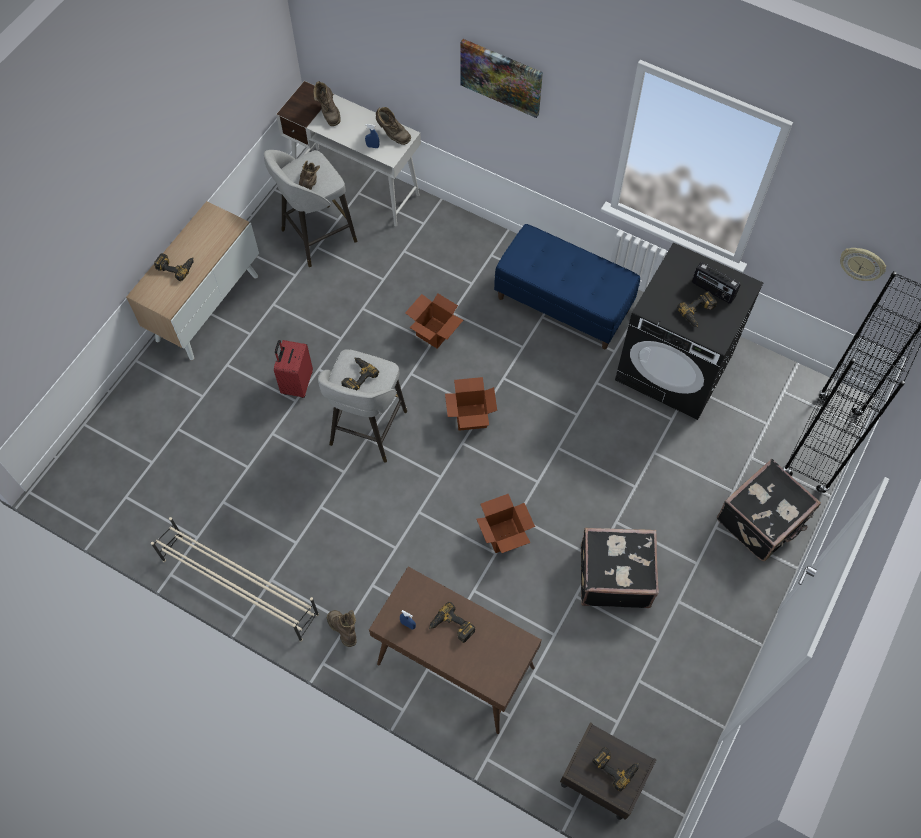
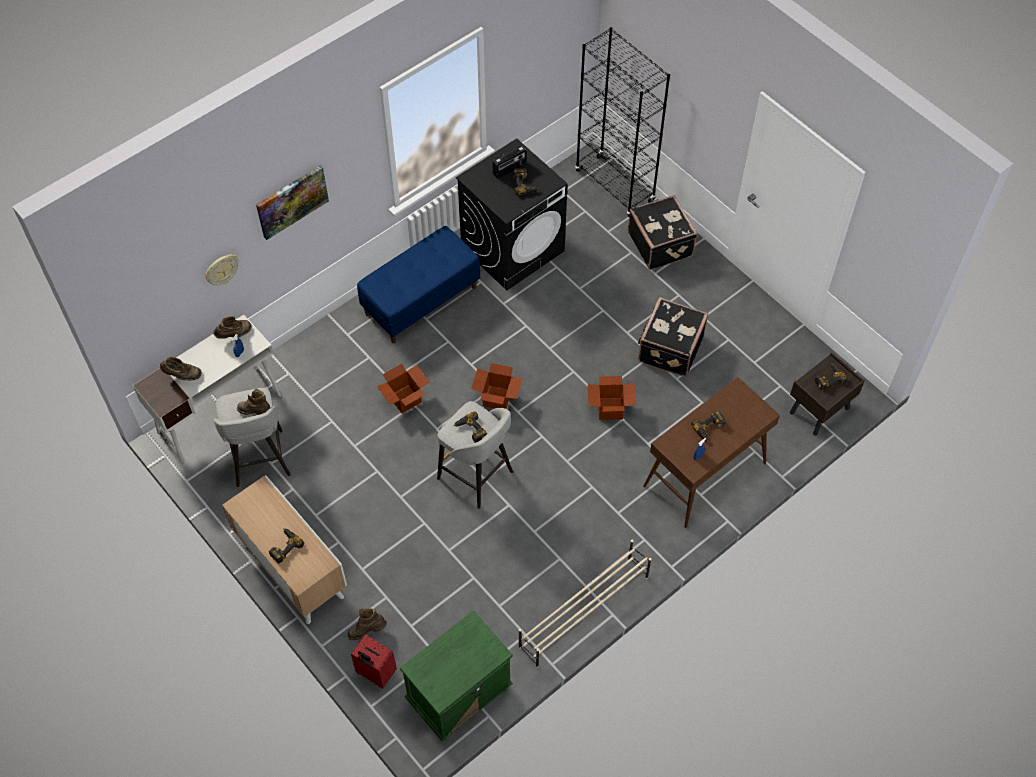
camera: 70 degrees left, 5 degrees down
red suitcase [274,340,313,398] -> red suitcase moved to [351,635,397,688]
brown boot [327,610,356,647] -> brown boot moved to [347,608,387,640]
wall clock [840,248,886,281] -> wall clock moved to [205,255,239,285]
none -> green nightstand [400,611,513,741]

